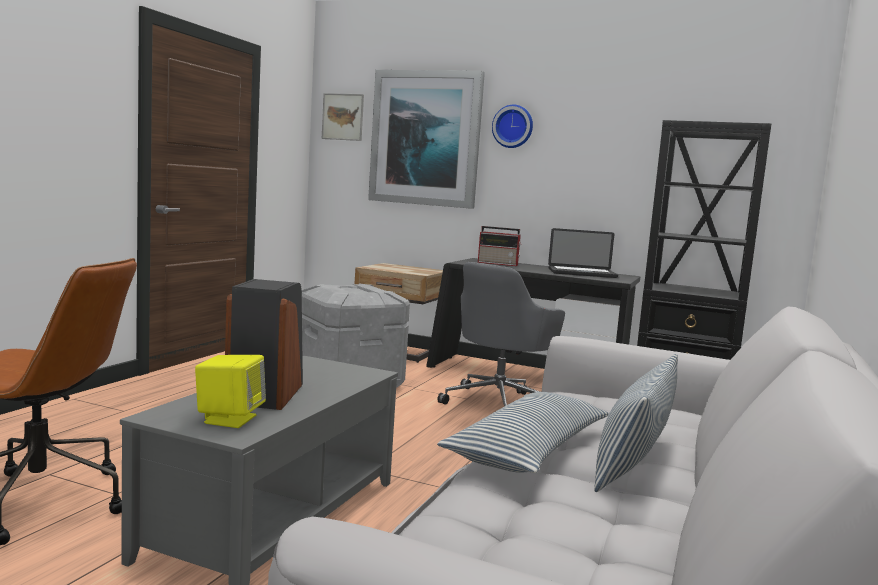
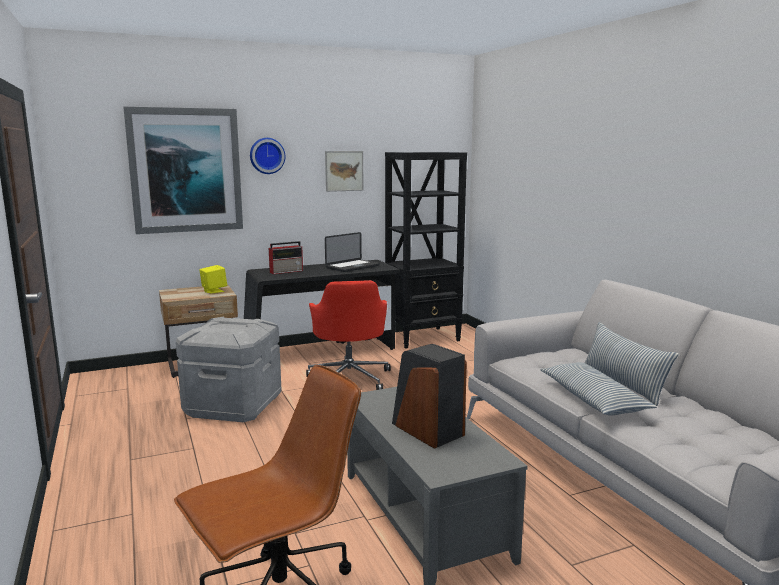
camera: 45 degrees left, 5 degrees up
yellow speaker [195,355,266,428] -> yellow speaker moved to [199,265,227,294]
picture [322,93,364,141] -> picture moved to [325,151,364,192]
grey office chair [437,262,565,406] -> red office chair [306,280,391,390]

